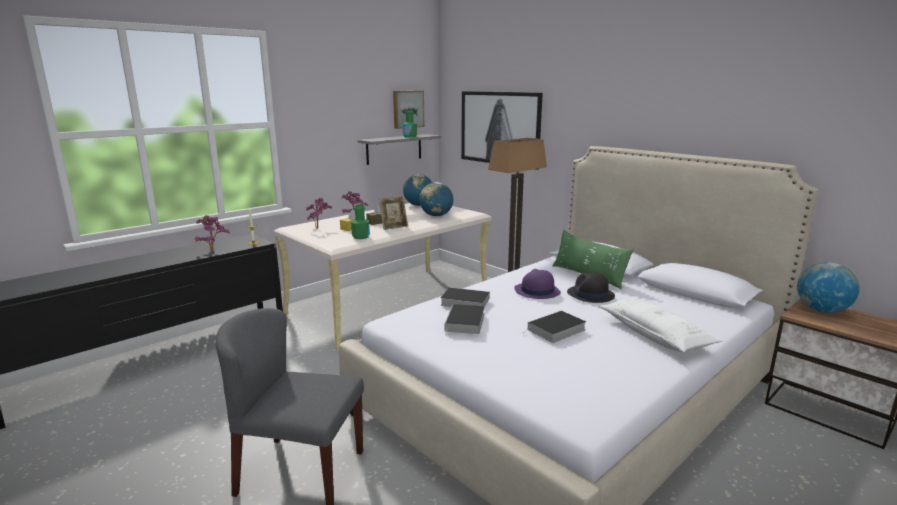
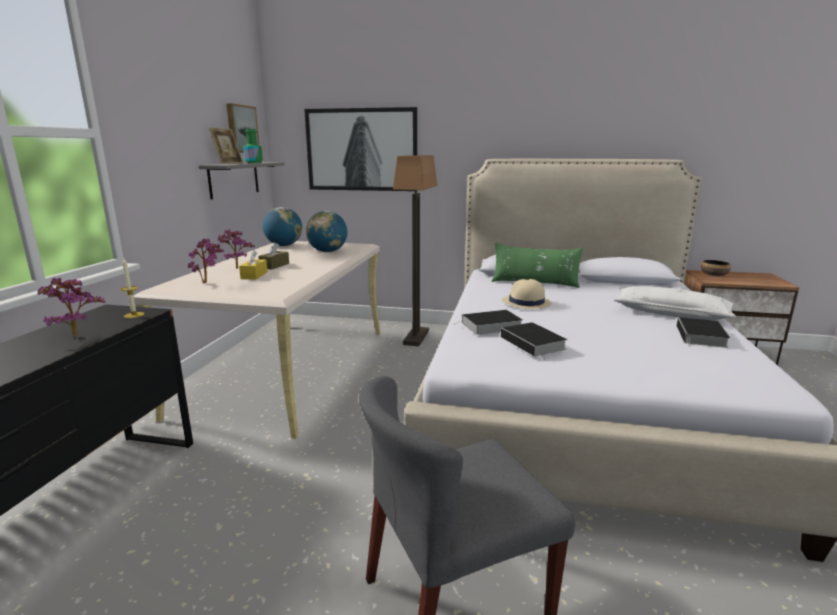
camera: 35 degrees left, 0 degrees up
green bottle [351,204,370,239] -> none
picture frame [379,196,408,230] -> picture frame moved to [209,127,243,164]
purple hat [514,269,561,299] -> beige hat [502,279,552,309]
book [523,311,586,343] -> book moved to [676,317,730,348]
black hat [567,272,615,303] -> none
globe [797,262,859,313] -> bowl [700,260,731,276]

